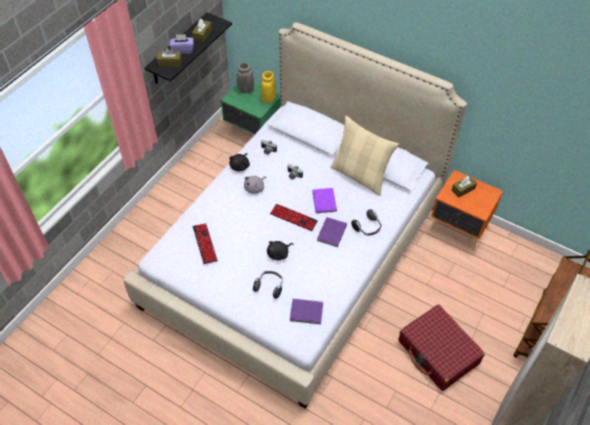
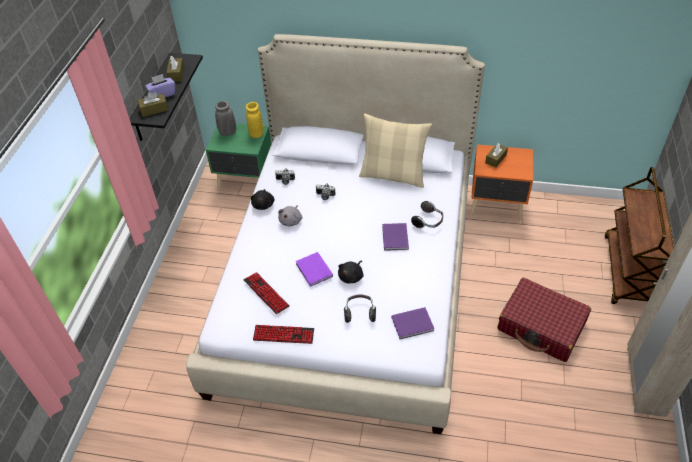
camera: 20 degrees left, 5 degrees down
keyboard [270,204,318,231] -> keyboard moved to [253,325,314,344]
purple book [312,188,337,213] -> purple book moved to [295,252,333,287]

